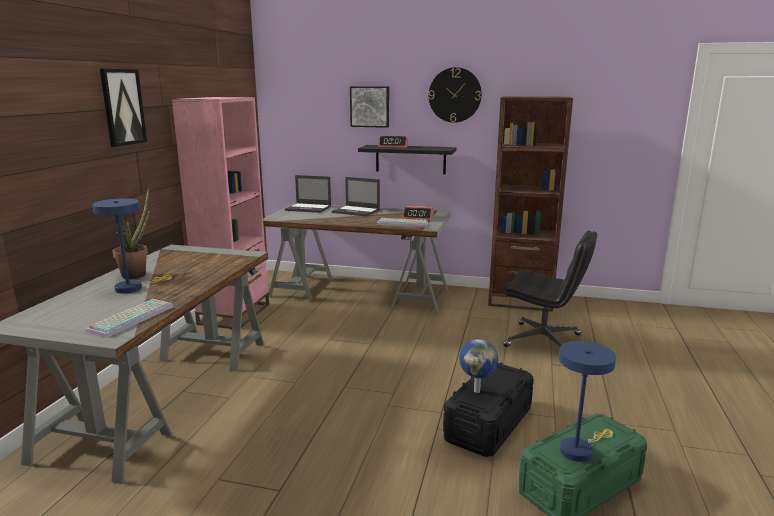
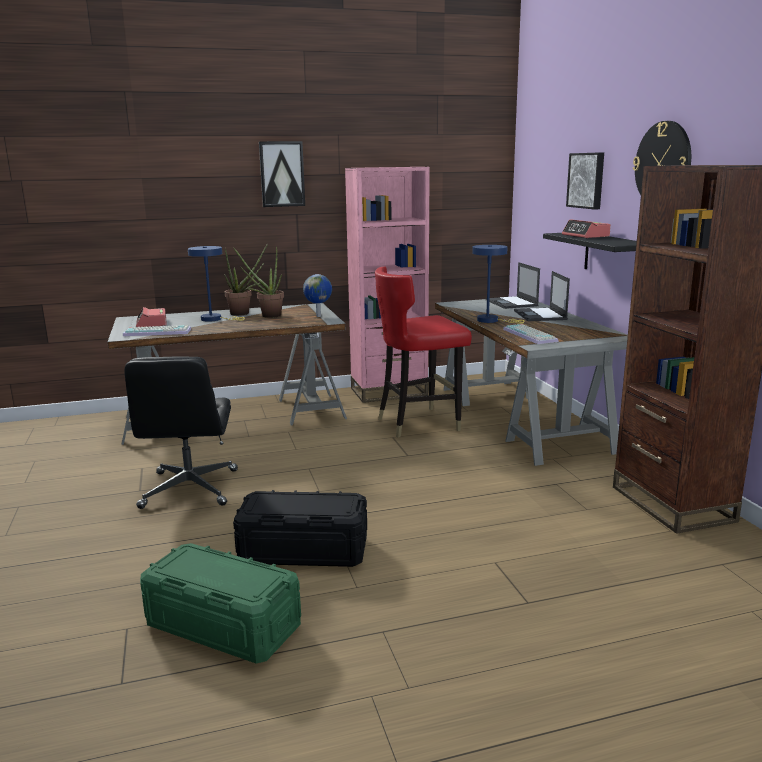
camera: 60 degrees right, 0 degrees up
alarm clock [403,206,434,221] -> alarm clock moved to [136,307,167,327]
globe [459,339,498,393] -> globe moved to [303,274,332,317]
black office chair [503,231,597,347] -> black office chair moved to [124,356,238,509]
blue table lamp [559,341,616,462] -> blue table lamp moved to [472,245,525,324]
none -> potted plant [233,246,284,318]
none -> red chair [375,266,472,438]

